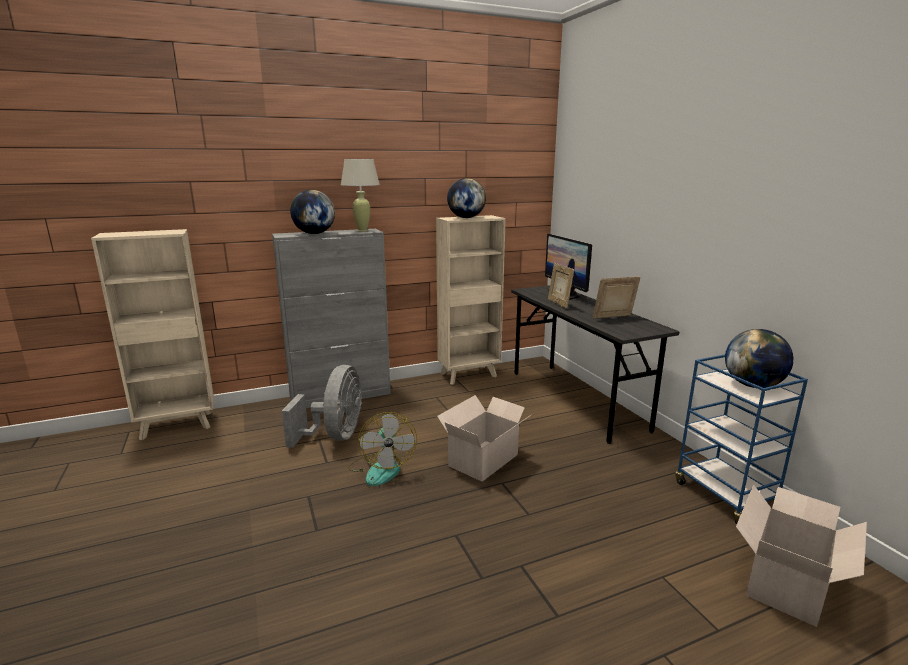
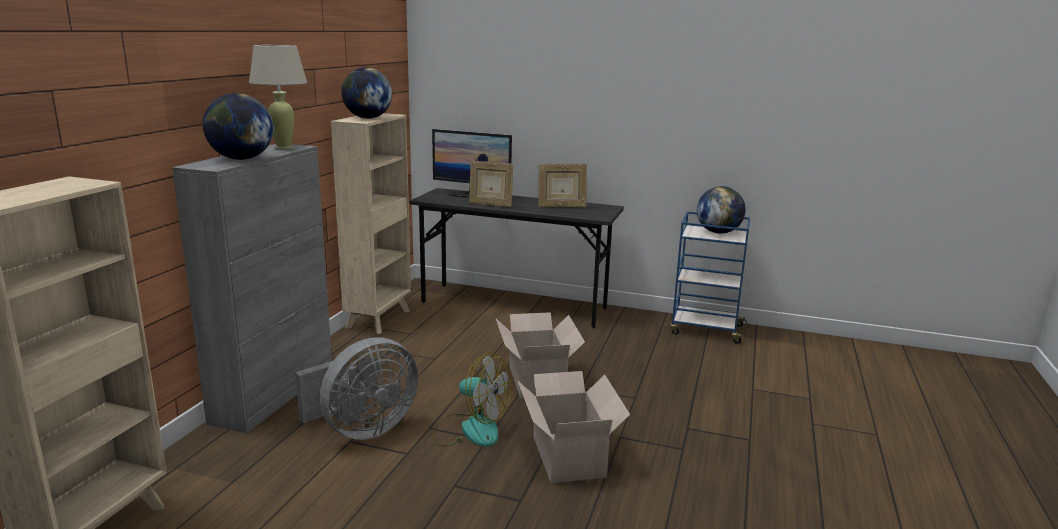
camera: 50 degrees left, 0 degrees up
grey fan [282,365,362,448] -> grey fan turned 90 degrees clockwise [295,337,418,440]
picture frame [593,276,640,319] -> picture frame turned 105 degrees counterclockwise [538,164,587,207]
cardboard box [736,485,867,627] -> cardboard box moved to [517,371,630,483]

